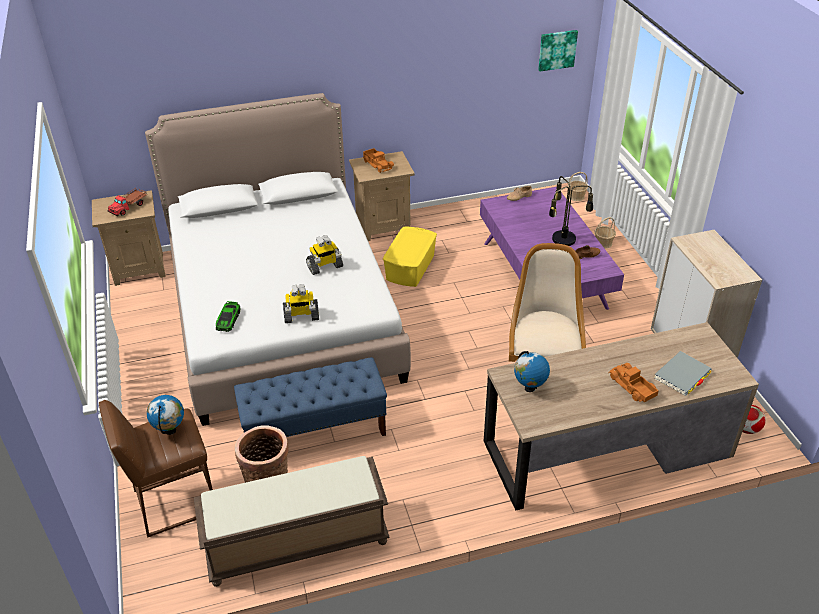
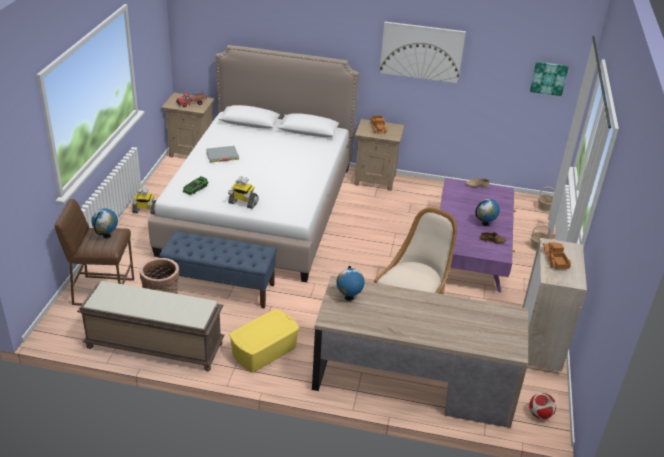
camera: 25 degrees right, 5 degrees down
toy robot [306,235,343,275] -> toy robot moved to [132,187,157,214]
yellow storage box [383,227,437,287] -> yellow storage box moved to [229,309,299,373]
table lamp [549,176,593,246] -> globe [475,199,500,226]
toy truck [608,363,659,403] -> toy truck moved to [542,242,571,269]
grey book [654,351,712,396] -> grey book moved to [206,146,239,163]
none -> picture [380,22,466,83]

